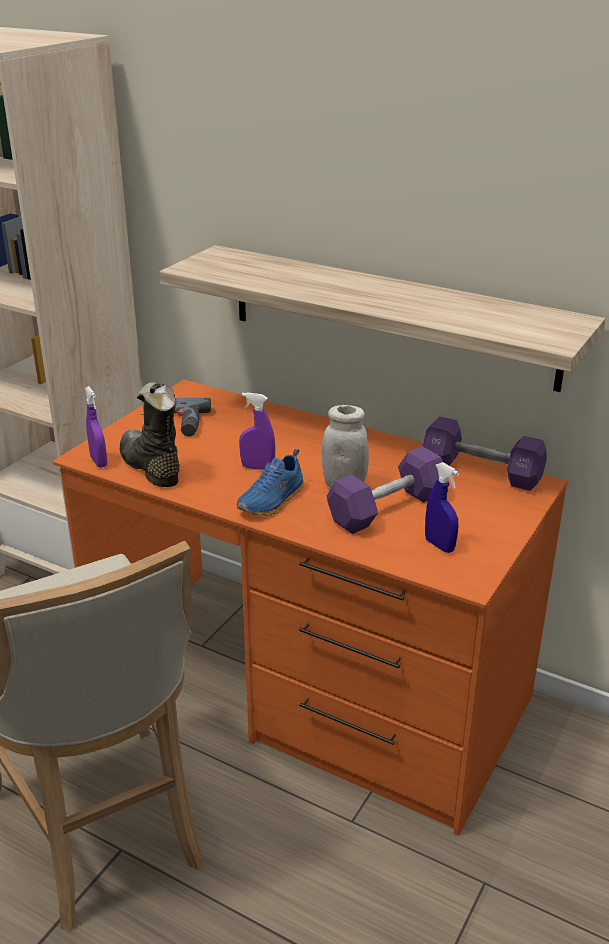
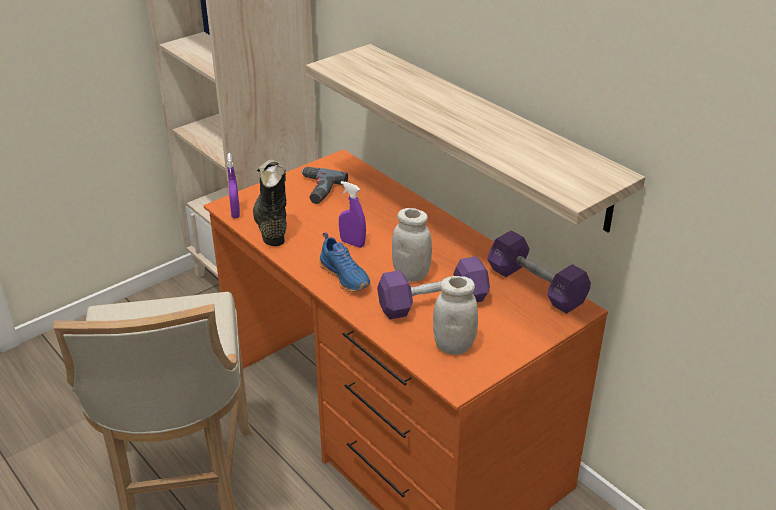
camera: 20 degrees right, 5 degrees up
blue shoe [237,449,304,516] -> blue shoe turned 90 degrees counterclockwise [319,232,371,292]
blue spray bottle [425,462,459,553] -> white jar [433,276,478,355]

